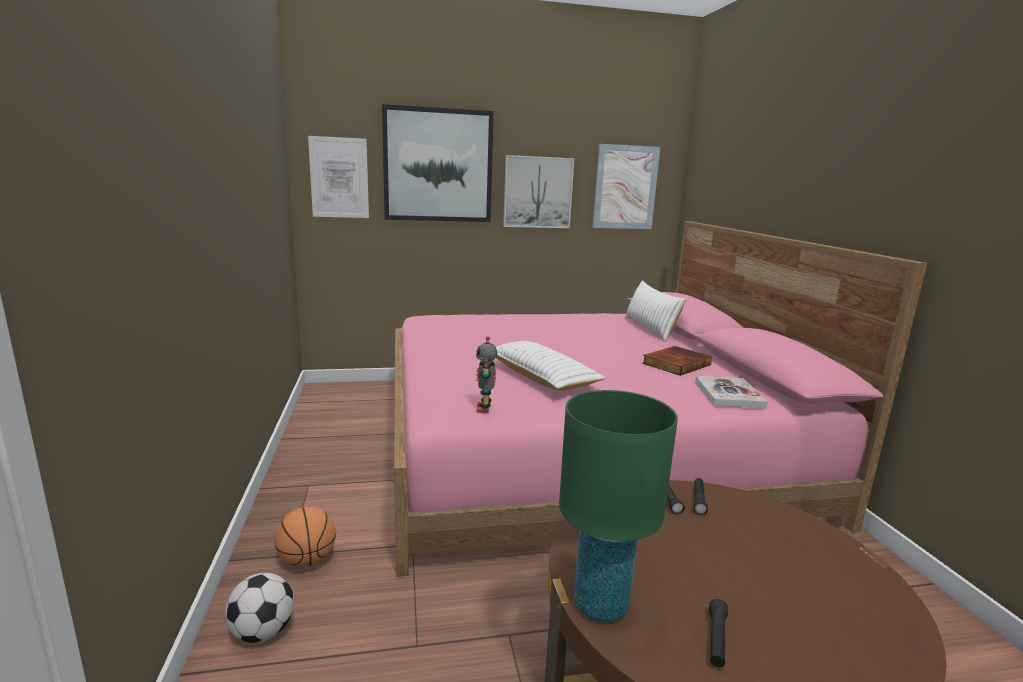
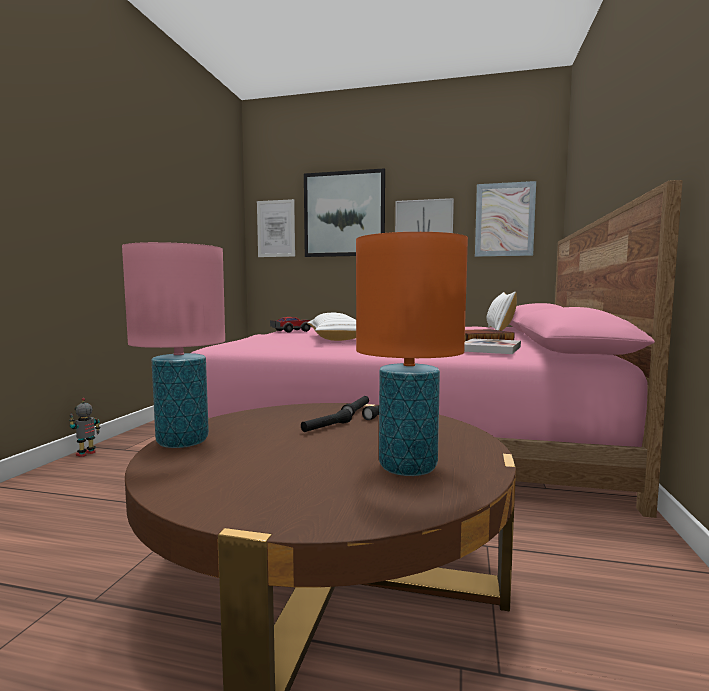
camera: 25 degrees right, 10 degrees down
football [225,573,294,643] -> none
basketball [274,506,336,567] -> none
toy robot [476,336,497,413] -> toy robot moved to [69,398,100,457]
green table lamp [559,390,678,623] -> pink table lamp [122,242,225,448]
black flashlight [709,599,728,668] -> black flashlight moved to [301,409,352,432]
none -> toy car [270,317,311,332]
none -> orange table lamp [356,232,468,476]

